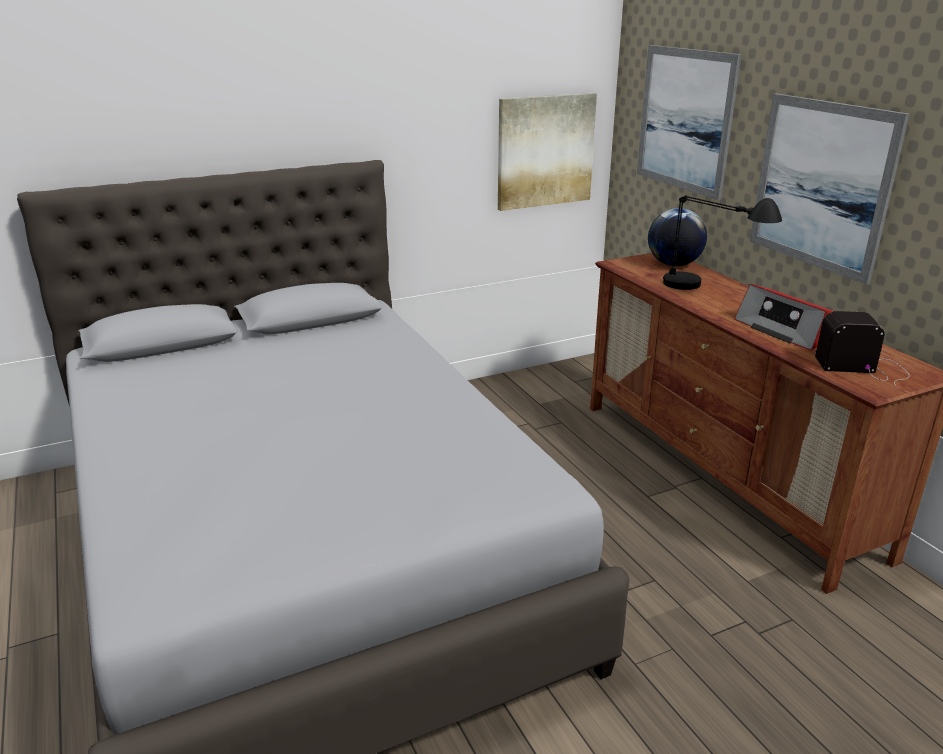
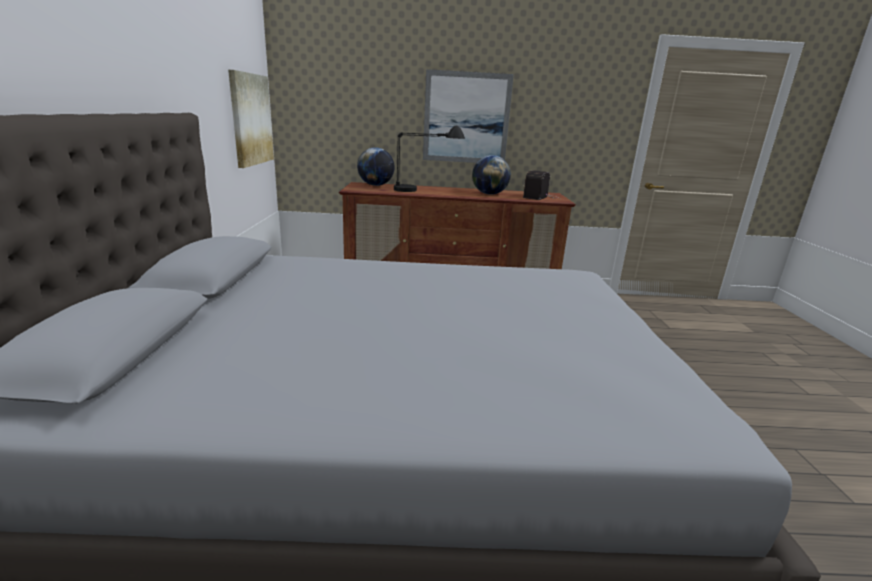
camera: 65 degrees left, 5 degrees down
picture [637,45,741,200] -> none
radio [734,284,833,351] -> globe [472,155,511,195]

